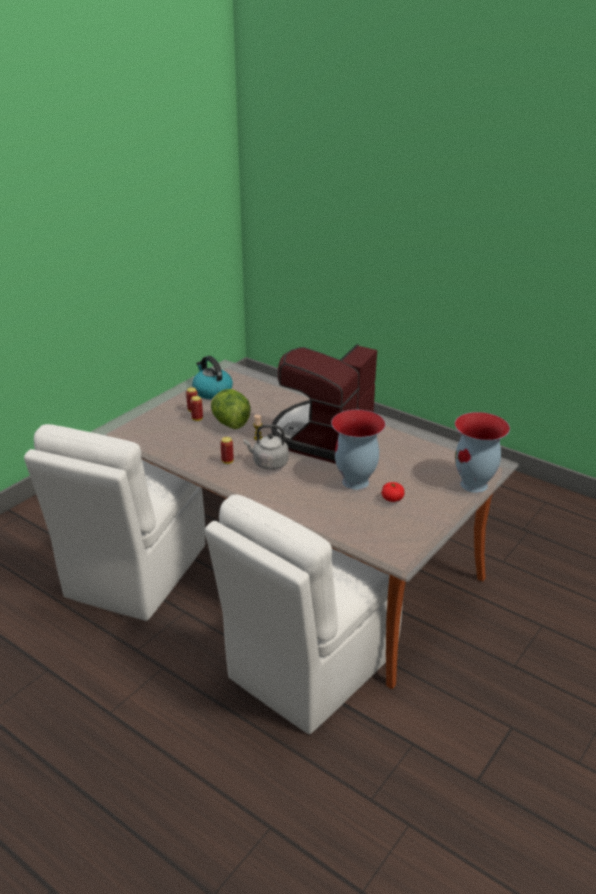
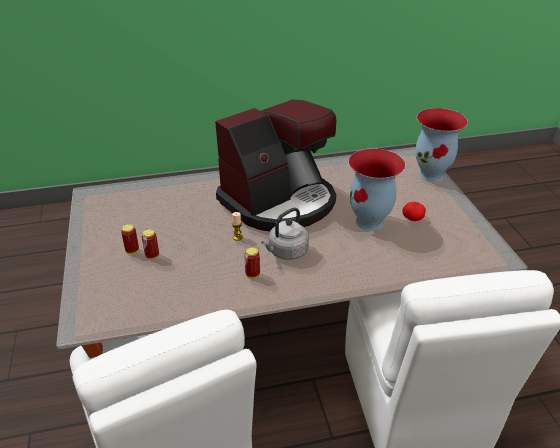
camera: 50 degrees left, 5 degrees up
kettle [192,356,233,399] -> none
lettuce [211,389,251,429] -> none
coffee machine [271,344,377,464] -> coffee machine turned 105 degrees counterclockwise [215,100,336,231]

